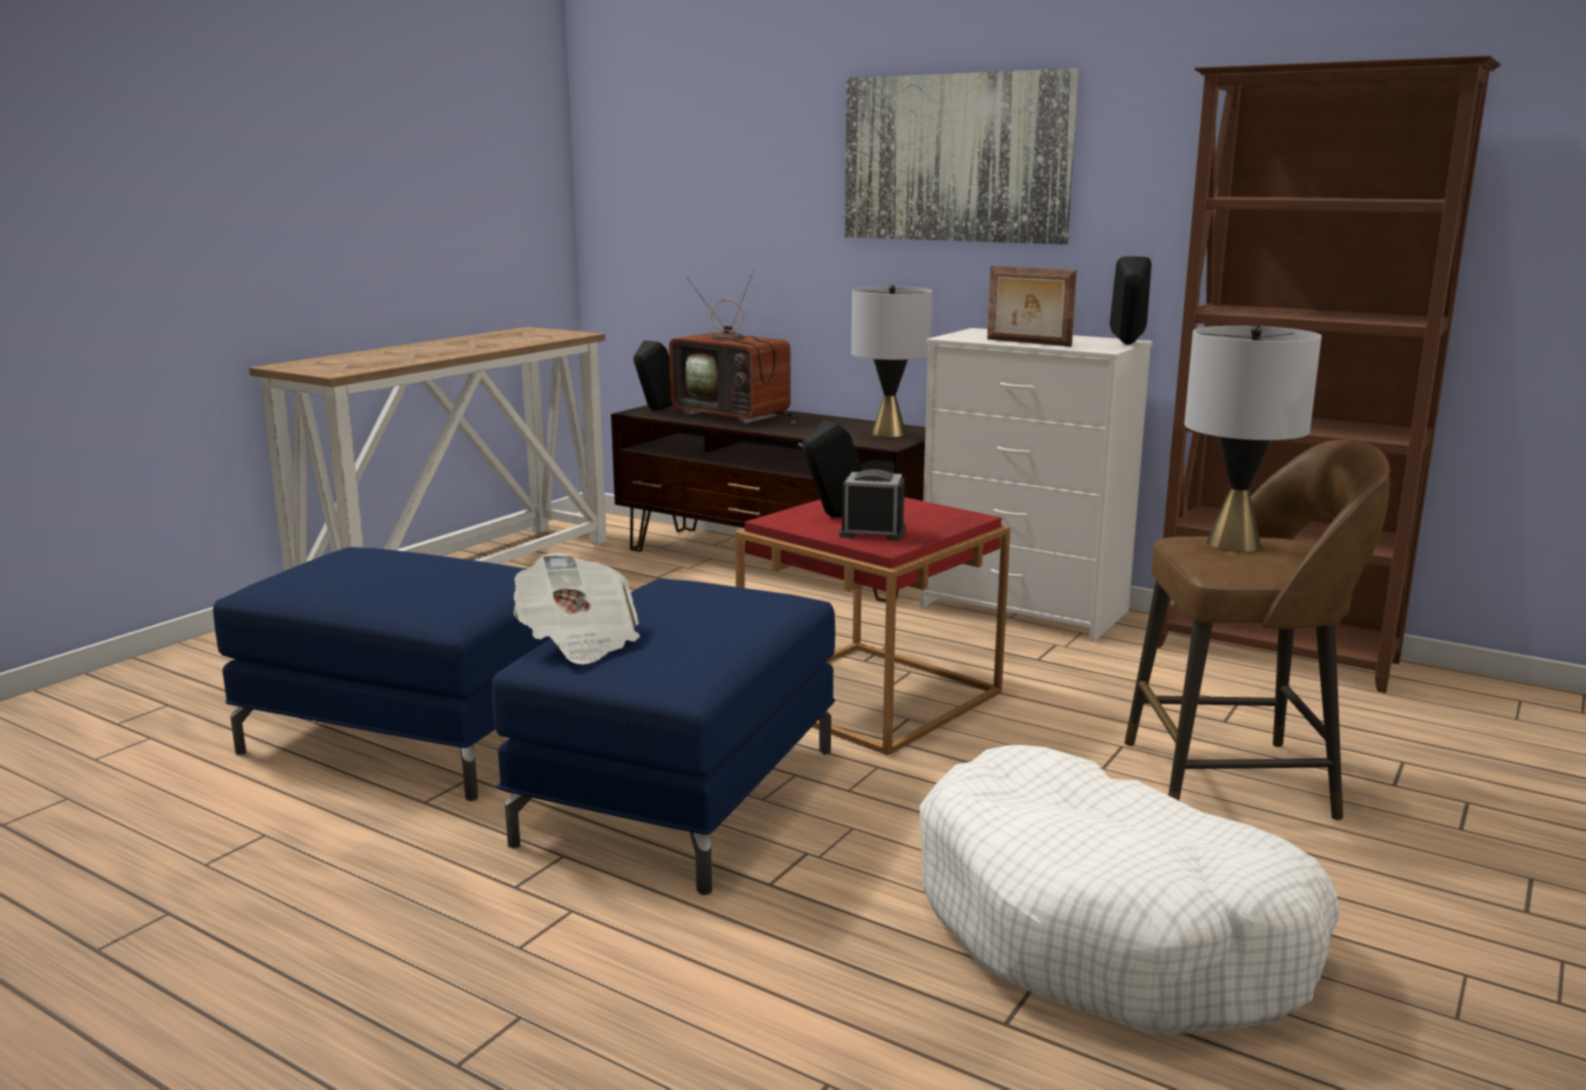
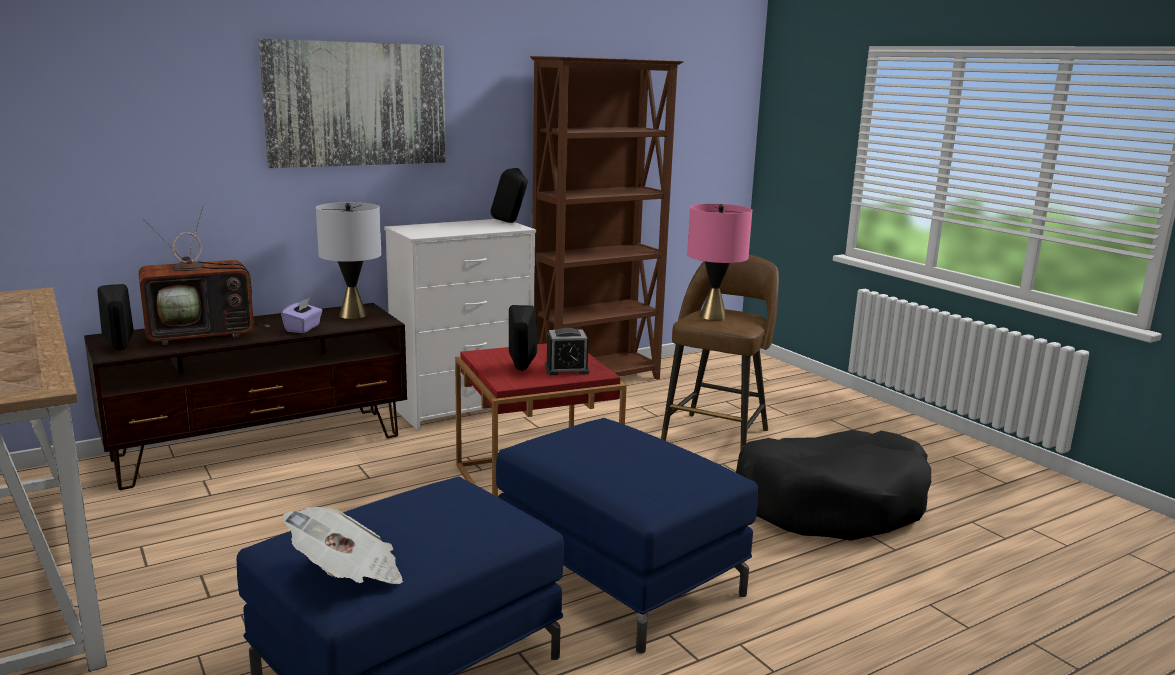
camera: 65 degrees left, 0 degrees up
newspaper [513,553,640,665] -> newspaper moved to [283,507,403,584]
alarm clock [839,469,906,541] -> alarm clock turned 135 degrees counterclockwise [545,328,590,375]
white dog bed [920,745,1339,1034] -> black dog bed [736,430,931,541]
picture frame [987,266,1077,347] -> none
grey table lamp [1184,325,1322,552] -> pink table lamp [687,204,752,320]
none -> purple tissue box [281,298,322,333]

